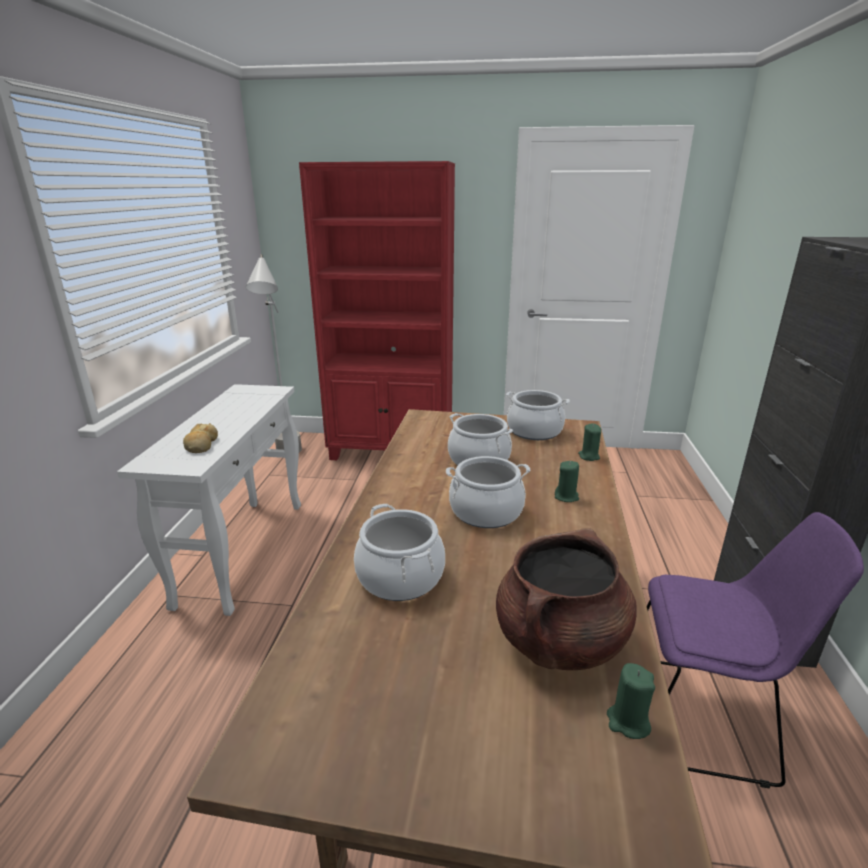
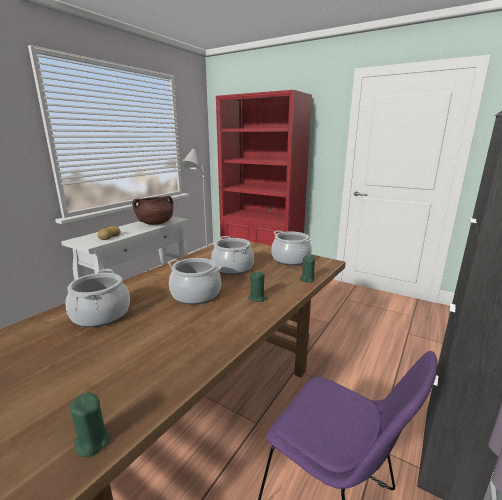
camera: 25 degrees right, 5 degrees down
brown cooking pot [496,528,637,670] -> brown cooking pot moved to [132,196,173,225]

